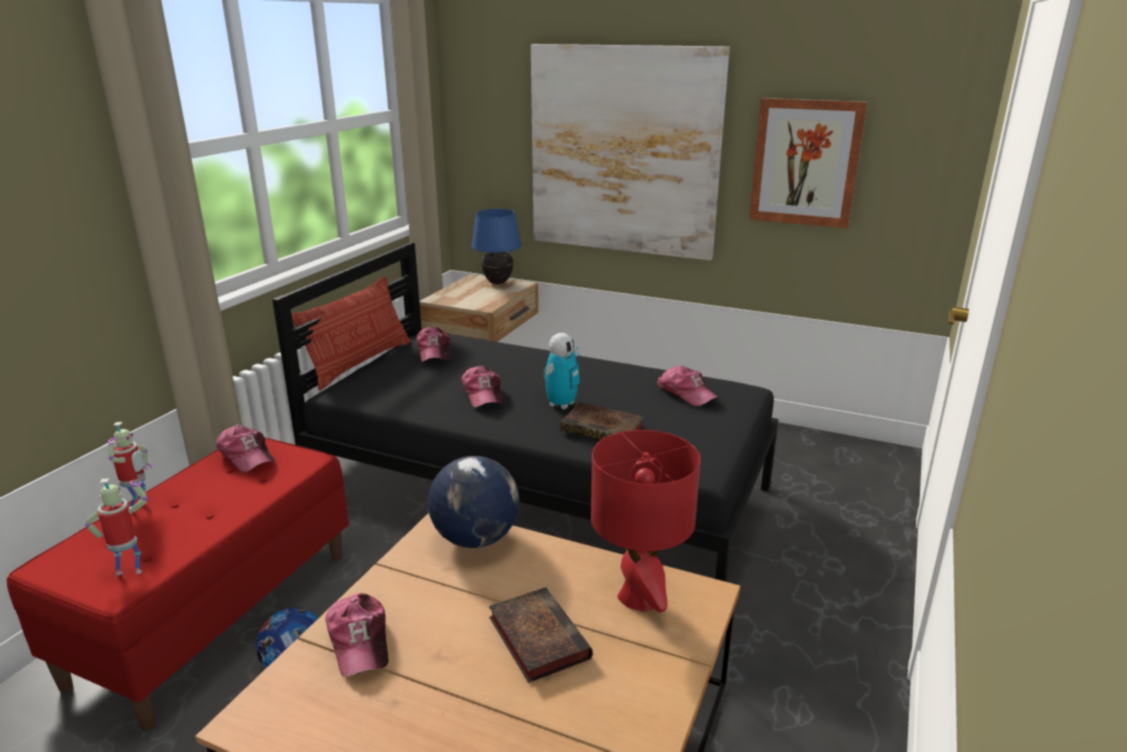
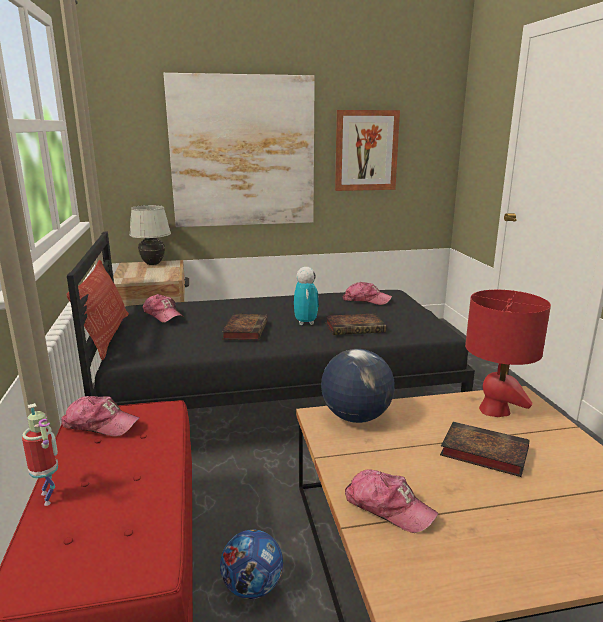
camera: 35 degrees left, 5 degrees down
toy robot [85,478,148,576] -> none
cap [461,366,503,408] -> book [222,314,268,340]
blue table lamp [471,209,522,284] -> white table lamp [129,205,171,265]

